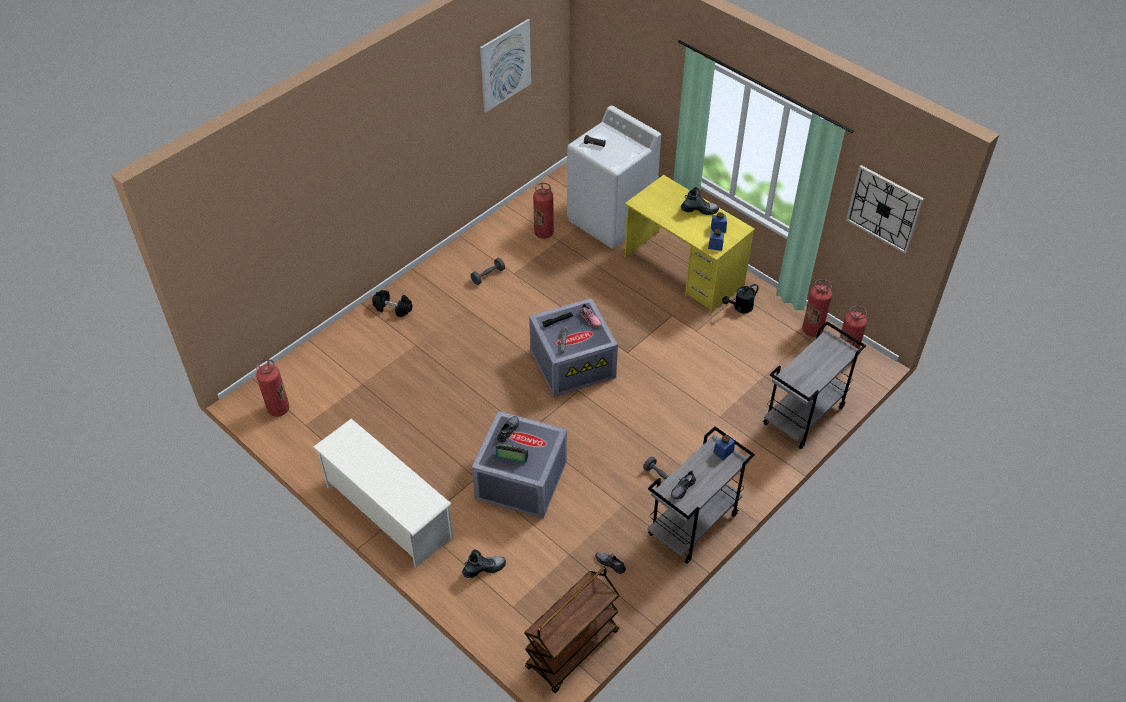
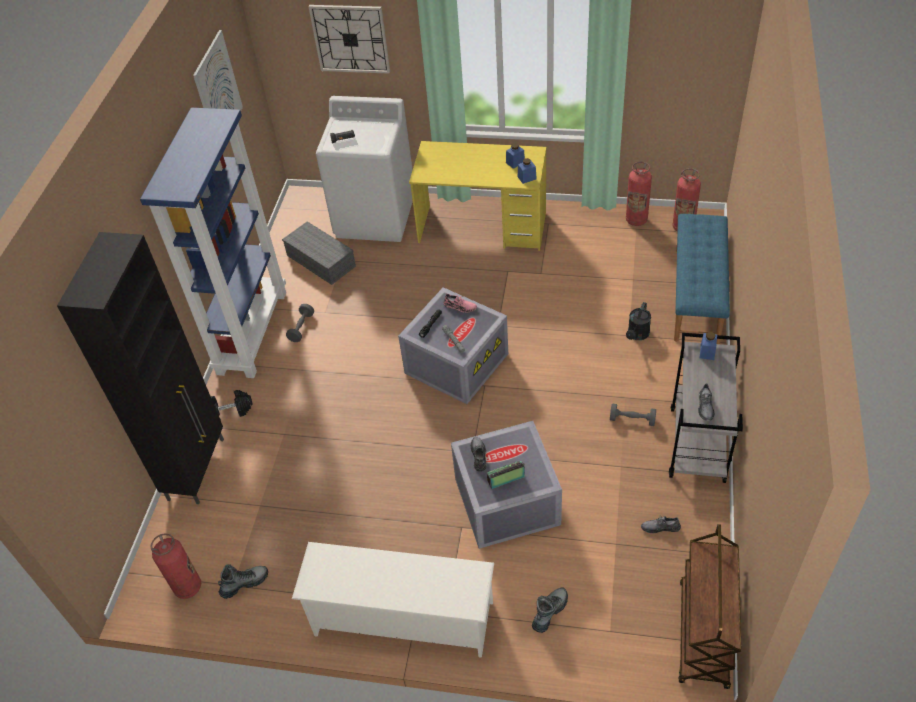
camera: 30 degrees left, 0 degrees up
fire extinguisher [533,183,554,239] -> grey storage box [282,222,356,285]
boot [681,187,719,215] -> boot moved to [218,565,268,599]
black watering can [722,284,759,313] -> black watering can moved to [626,302,651,340]
grey cart [763,321,866,449] -> blue bench [674,214,730,344]
wall clock [846,165,924,254] -> wall clock moved to [308,5,390,74]
none -> black cabinet [57,232,224,504]
none -> blue bookcase [140,108,286,378]

